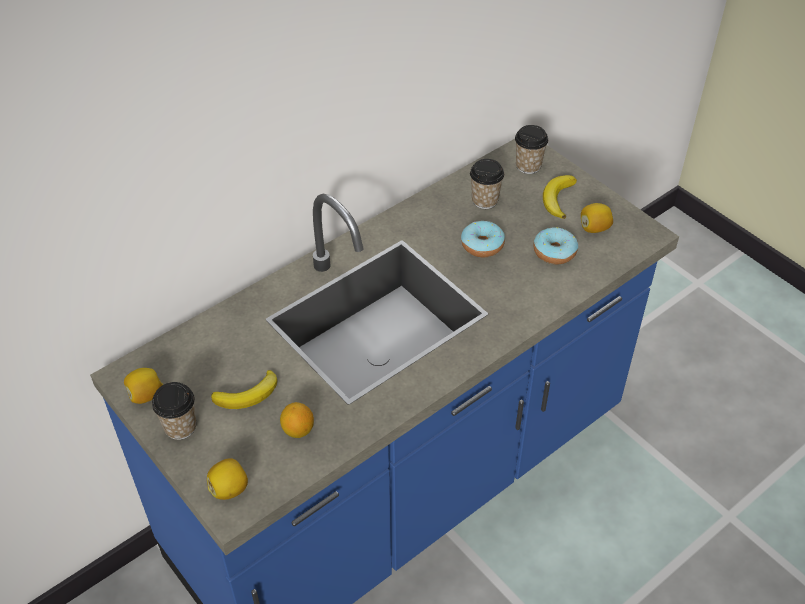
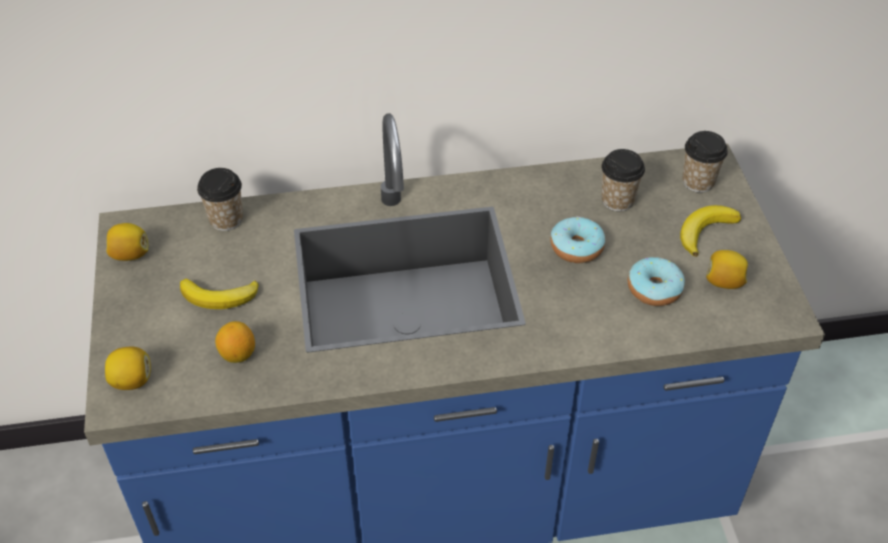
camera: 30 degrees right, 0 degrees up
cup [152,382,196,440] -> cup moved to [197,168,243,231]

